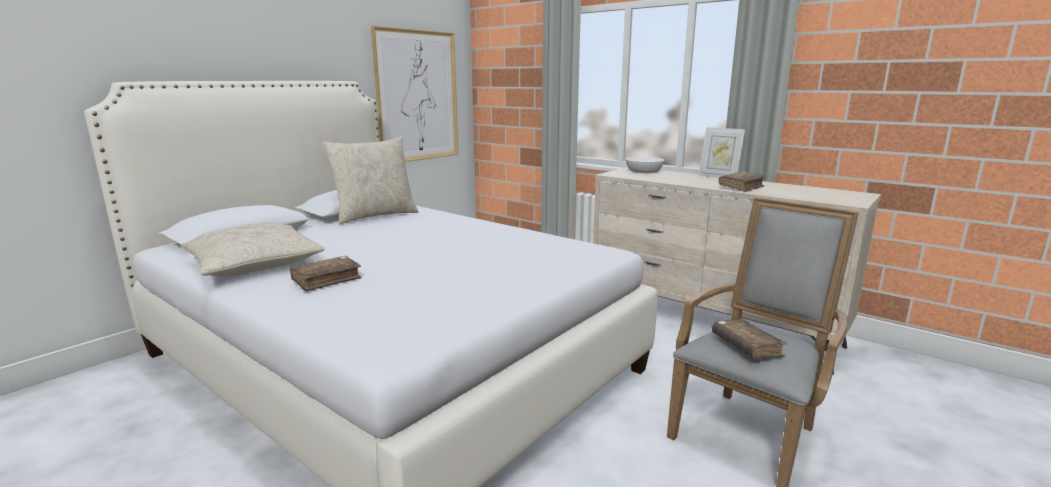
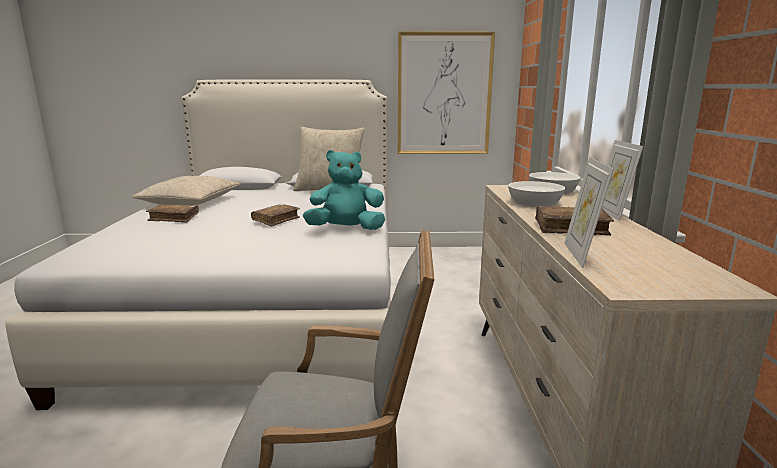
camera: 50 degrees right, 0 degrees up
brown book [712,319,787,359] -> brown book moved to [251,204,300,226]
none -> turquoise plush toy [303,150,385,230]
none -> white bowl [508,181,565,207]
none -> picture frame [564,157,614,268]

